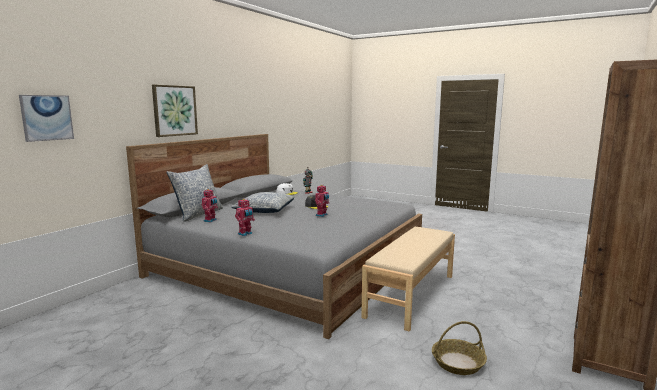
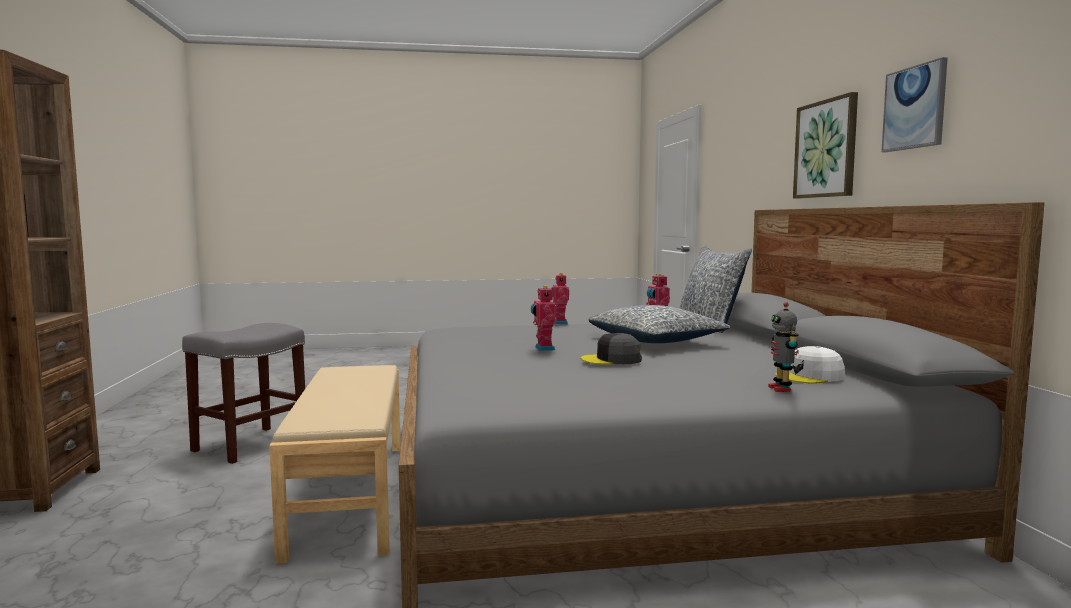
camera: 140 degrees right, 5 degrees down
picture [19,95,74,142] -> picture moved to [881,57,947,152]
basket [432,321,487,375] -> grey stool [182,323,305,464]

